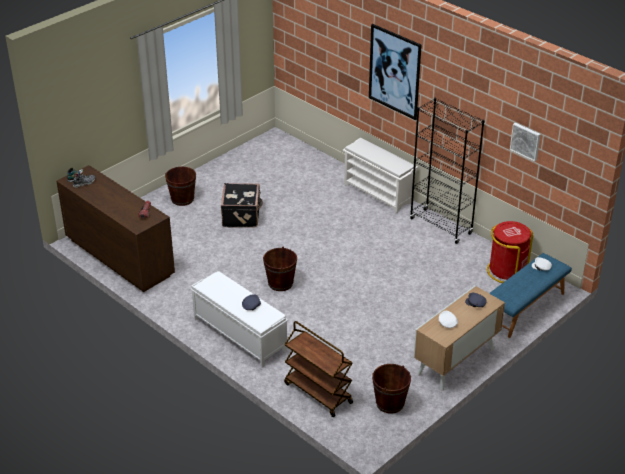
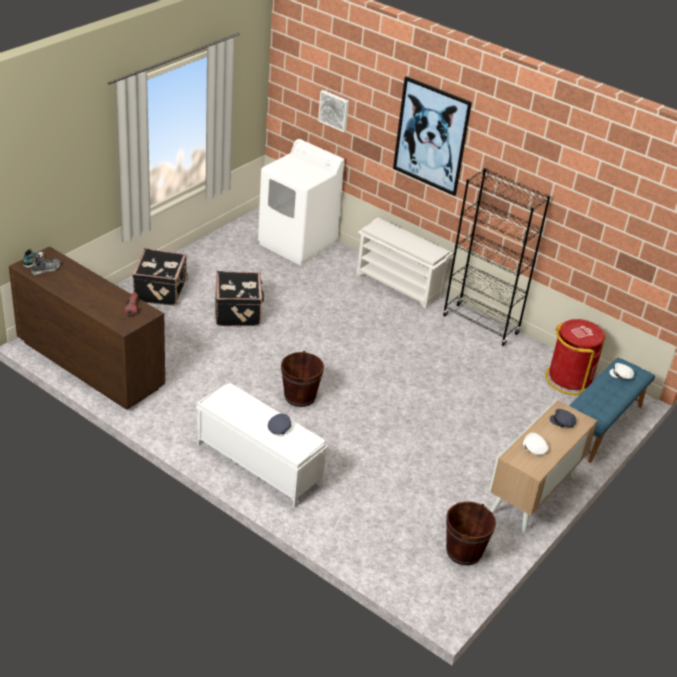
camera: 10 degrees left, 0 degrees up
brown bucket [165,167,196,206] -> black suitcase [132,248,188,306]
brown cart [284,321,353,417] -> none
picture [510,123,541,162] -> picture moved to [318,90,349,132]
none -> white washing machine [258,139,344,265]

